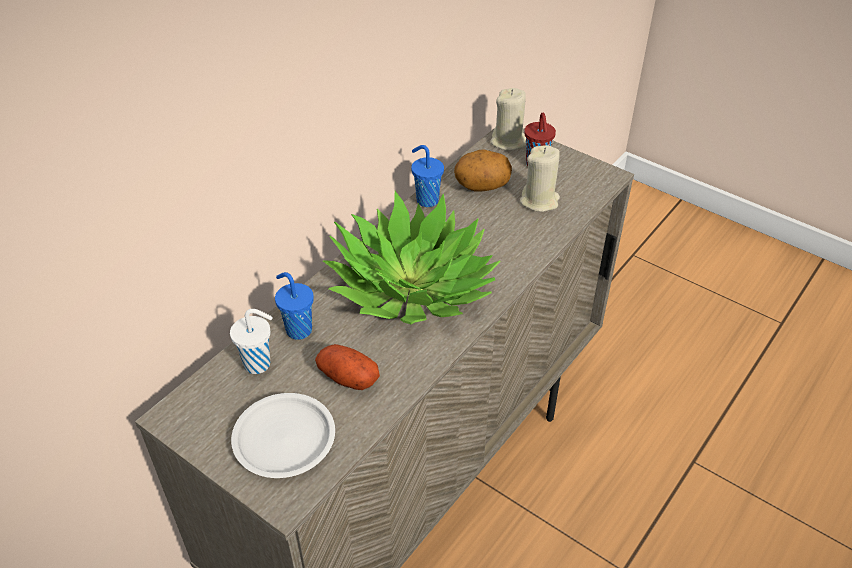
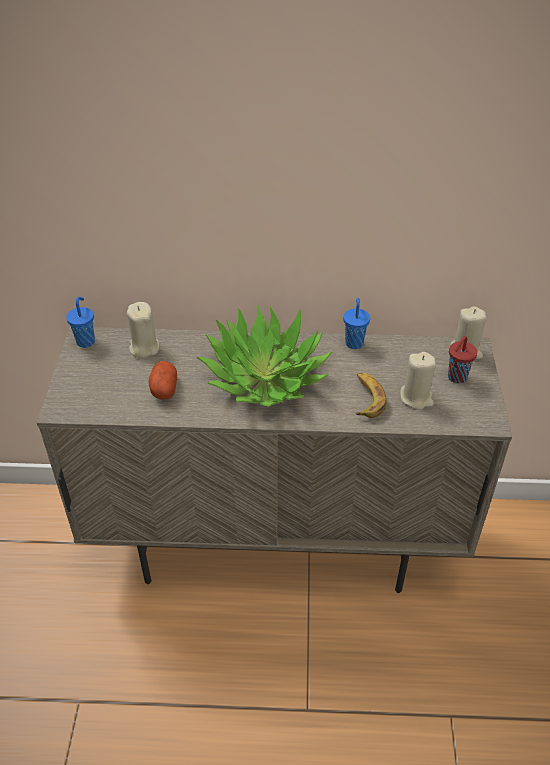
camera: 55 degrees right, 0 degrees up
white cup [230,309,273,374] -> beige candle [127,302,160,358]
white plate [231,393,335,478] -> none
blue cup [275,272,314,340] -> blue cup moved to [66,297,95,348]
potato [454,149,512,192] -> none
none -> banana [356,373,387,418]

